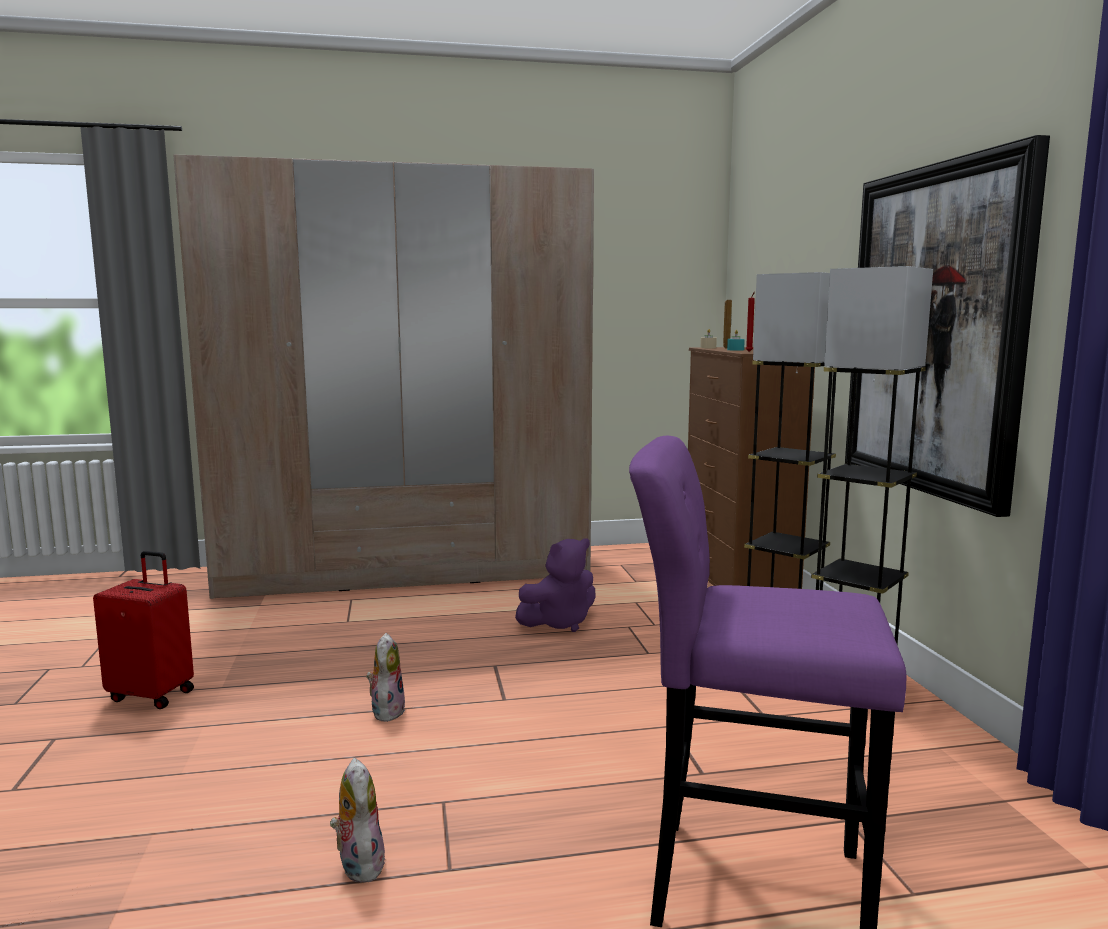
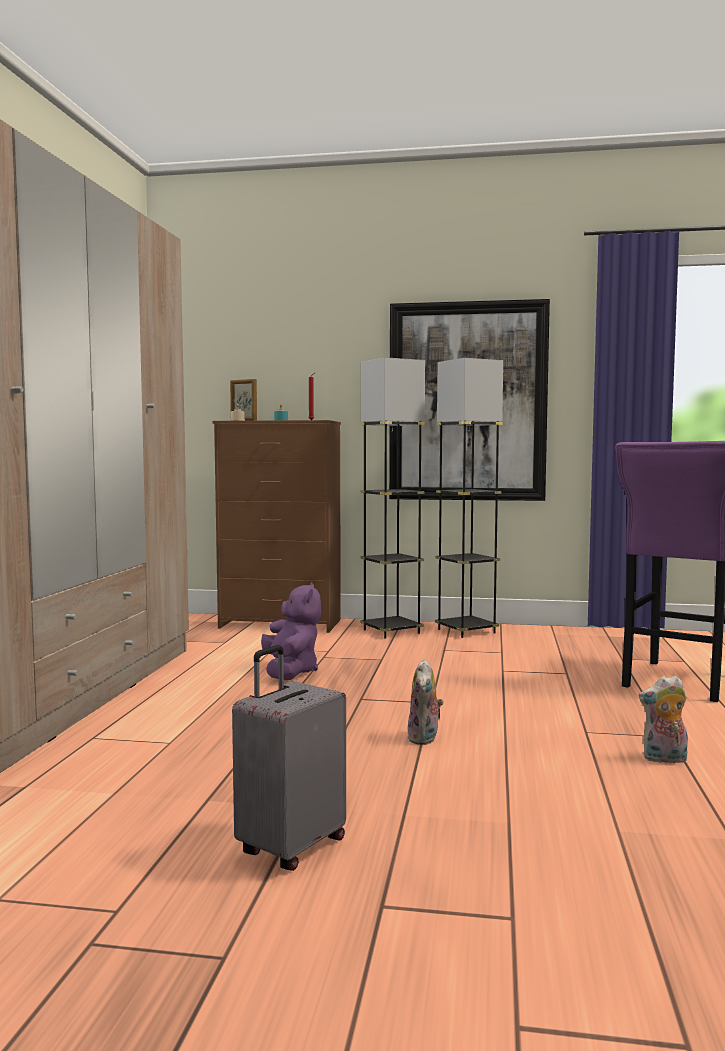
camera: 70 degrees left, 5 degrees down
red suitcase [93,551,194,709] -> grey suitcase [232,645,346,871]
plush toy [366,633,405,722] -> plush toy turned 105 degrees counterclockwise [407,659,444,745]

